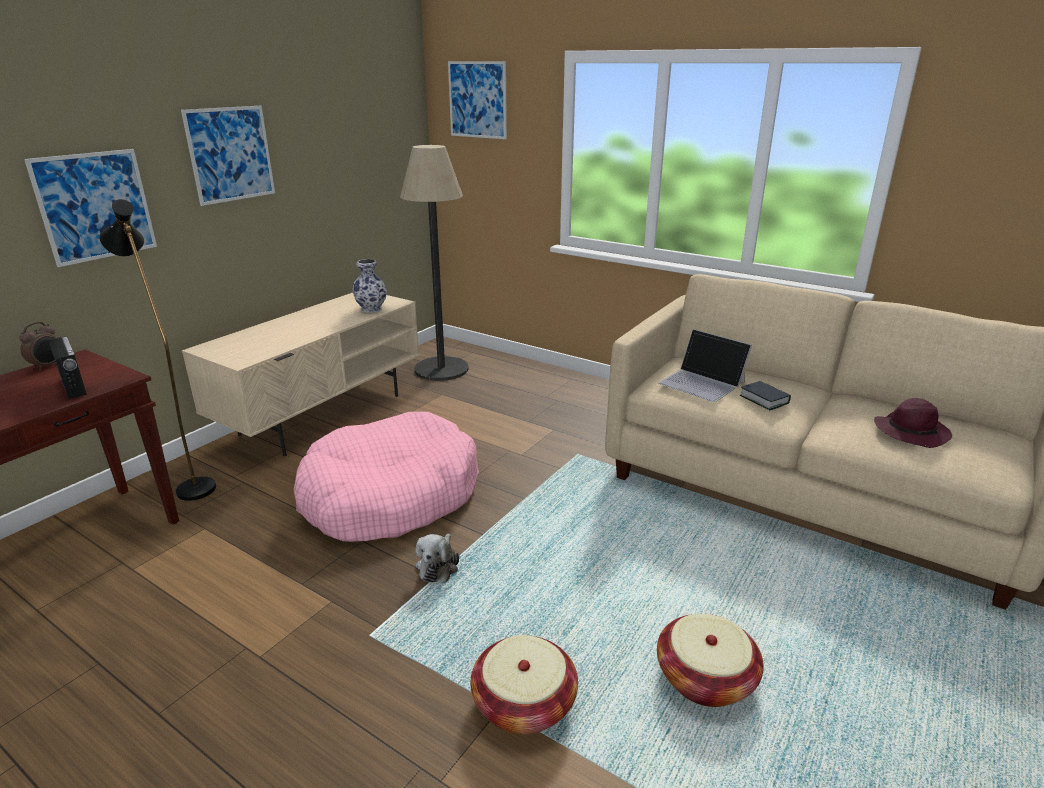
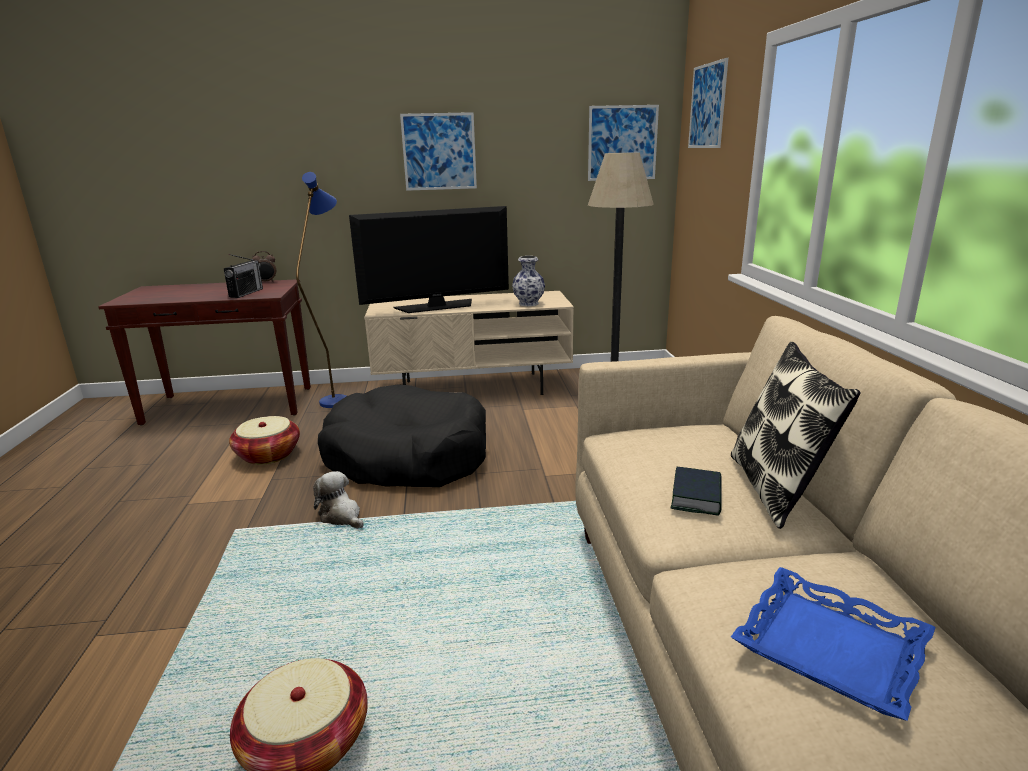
camera: 50 degrees right, 5 degrees down
picture [24,149,157,267] -> picture moved to [588,105,659,181]
black floor lamp [99,199,216,501] -> blue floor lamp [296,172,346,408]
pink dog bed [294,412,479,542] -> black dog bed [318,384,486,487]
plush toy [416,534,459,583] -> plush toy turned 75 degrees clockwise [313,471,364,529]
basket [471,635,578,735] -> basket moved to [229,416,300,465]
laptop [658,329,752,402] -> none
purple hat [874,398,952,448] -> blue tray [731,567,936,721]
none -> television [349,206,509,313]
none -> pillow [731,342,861,529]

